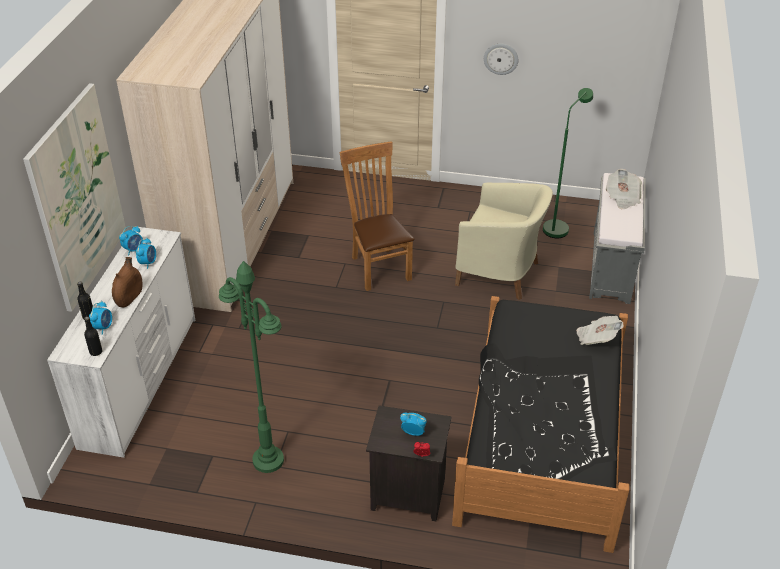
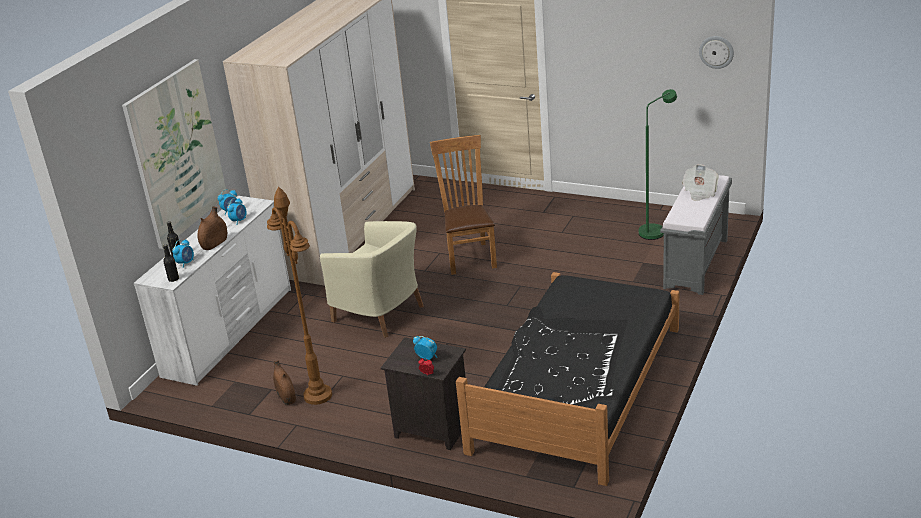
camera: 15 degrees right, 10 degrees down
green floor lamp [219,261,284,473] -> brown floor lamp [267,187,332,405]
beige armchair [455,183,553,300] -> beige armchair moved to [320,221,424,338]
wall clock [484,44,518,75] -> wall clock moved to [699,36,734,69]
newspaper [576,316,623,345] -> none
none -> brown vase [273,360,296,405]

